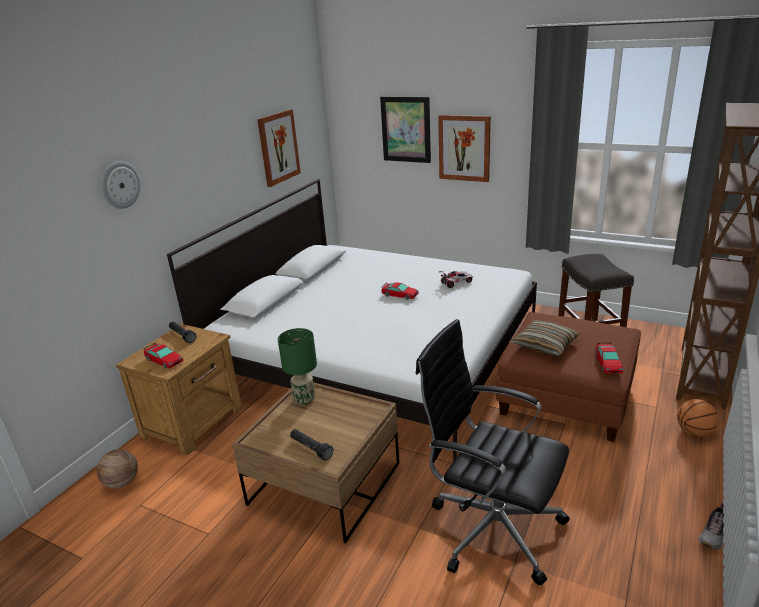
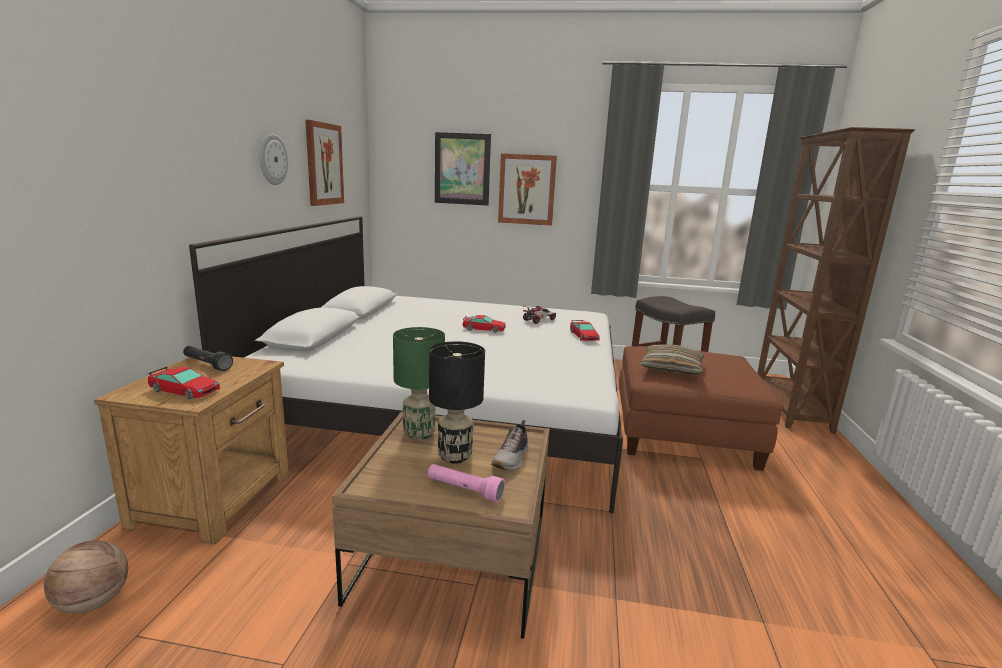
camera: 20 degrees left, 10 degrees down
wall clock [101,161,141,209] -> wall clock moved to [259,134,288,185]
black flashlight [290,429,333,461] -> pink flashlight [428,464,505,503]
black office chair [416,319,570,586] -> none
toy car [595,343,623,373] -> toy car moved to [570,320,600,341]
basketball [677,399,719,436] -> none
shoe [699,503,724,550] -> shoe moved to [491,420,528,471]
none -> black table lamp [429,341,485,464]

